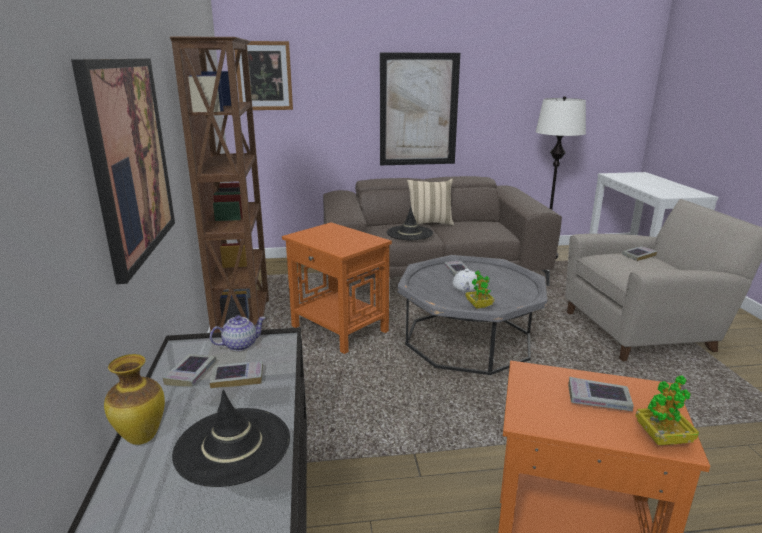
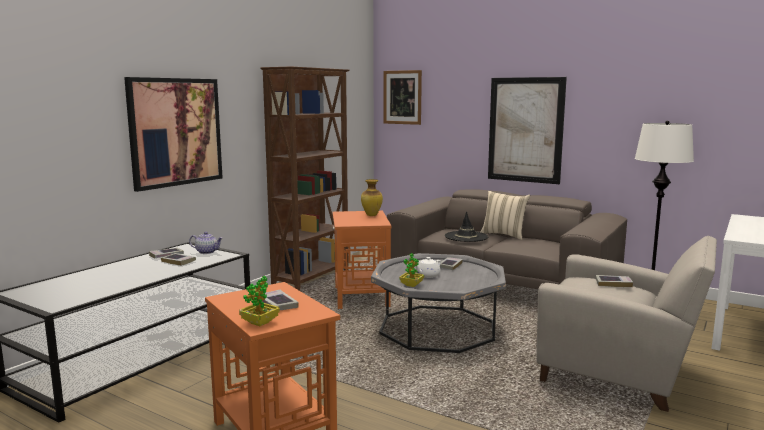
camera: 40 degrees right, 10 degrees down
vase [104,354,165,445] -> vase moved to [361,179,383,216]
black hat [172,390,290,487] -> none

